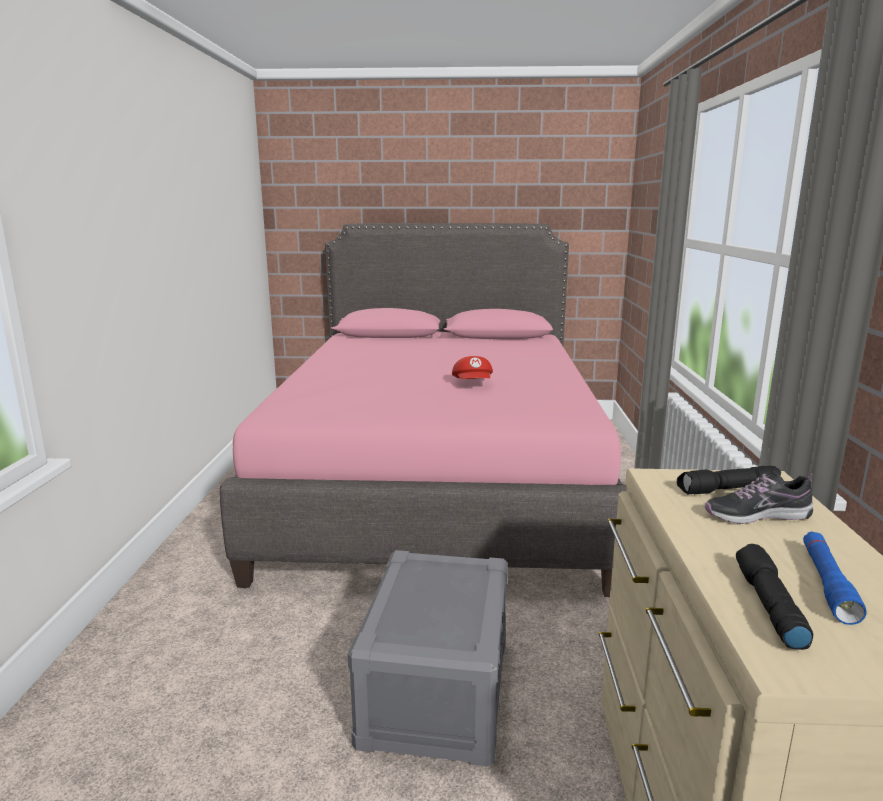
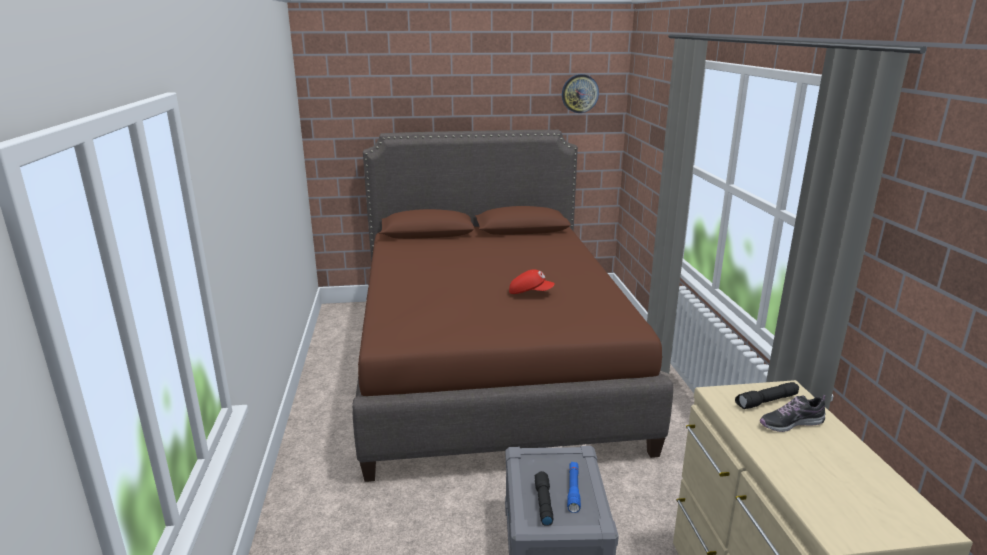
camera: 10 degrees left, 5 degrees up
pink bed [220,223,627,597] -> brown bed [352,130,673,482]
red cap [452,356,493,379] -> red cap turned 60 degrees counterclockwise [509,269,555,294]
black flashlight [736,544,813,650] -> black flashlight moved to [535,471,553,525]
blue flashlight [803,531,867,625] -> blue flashlight moved to [567,462,581,513]
none -> wall clock [562,74,599,113]

